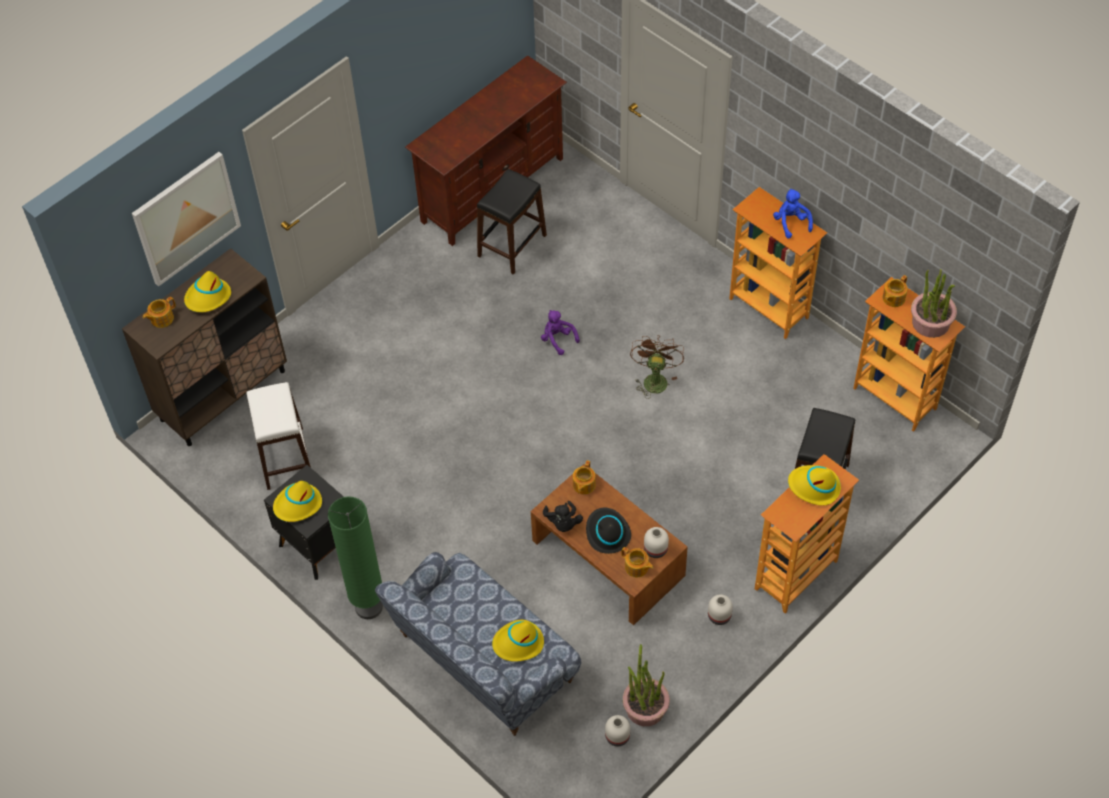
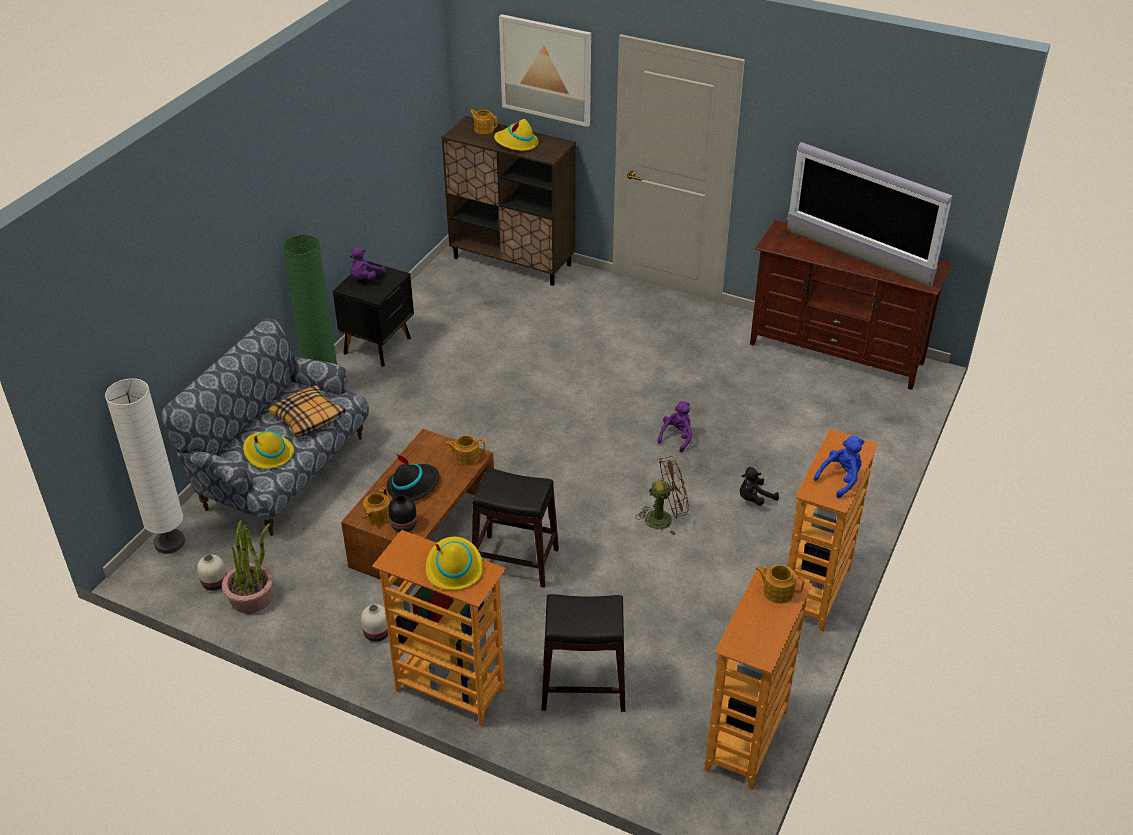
camera: 70 degrees right, 15 degrees down
white stool [246,382,311,490] -> none
yellow hat [273,481,322,522] -> purple plush toy [350,247,386,280]
black stool [477,169,547,275] -> black stool moved to [472,468,559,588]
black plush toy [543,501,583,532] -> black plush toy moved to [740,467,779,506]
white vase [644,527,669,558] -> black vase [388,495,417,532]
potted plant [911,269,957,338] -> none
none -> white floor lamp [105,378,185,554]
none -> pillow [269,385,346,438]
none -> television [787,142,953,287]

